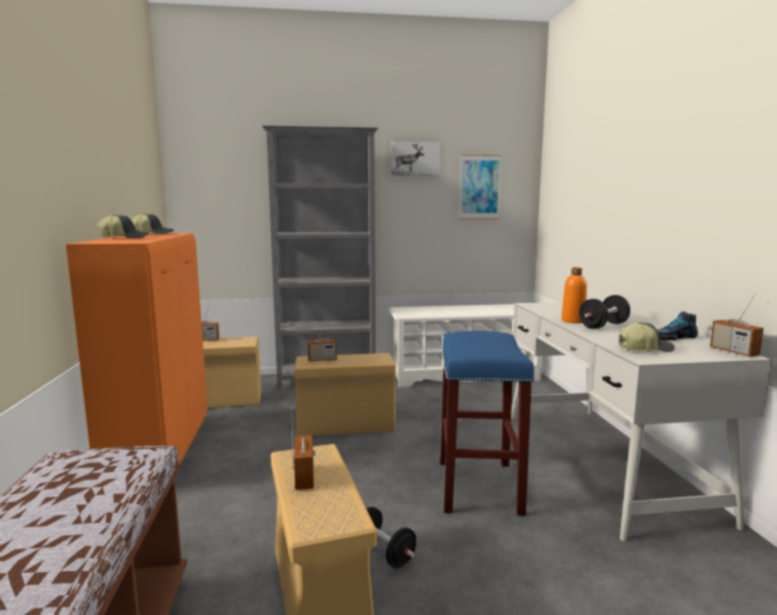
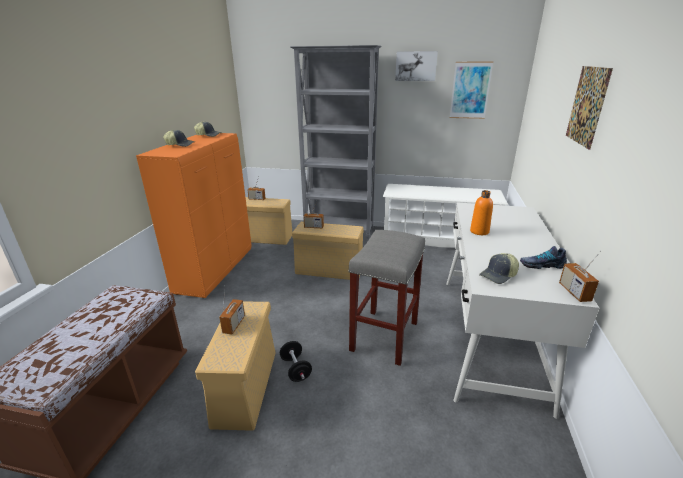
camera: 20 degrees right, 15 degrees up
blue stool [440,331,534,516] -> grey stool [348,230,425,366]
black dumbbell [579,295,630,329] -> none
cap [619,322,675,352] -> cap turned 135 degrees clockwise [479,253,519,284]
none -> picture [566,66,613,149]

